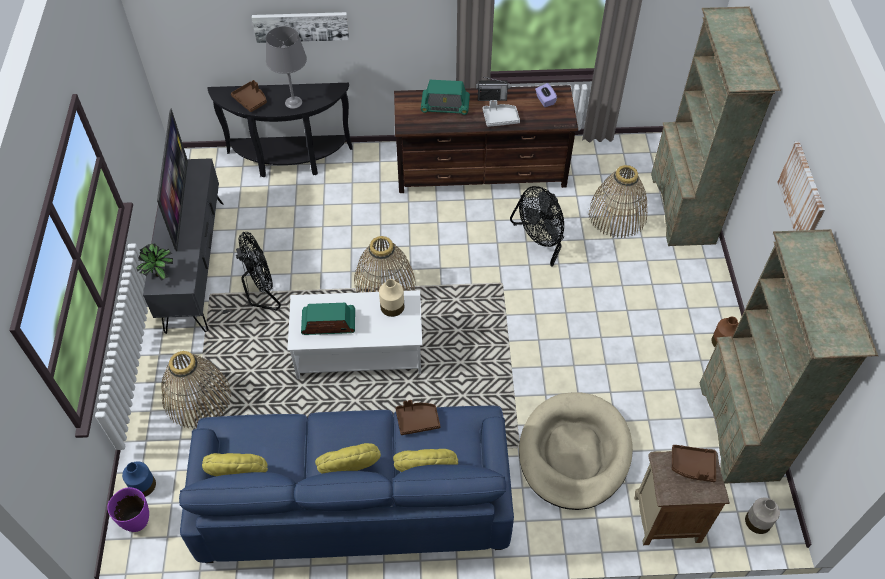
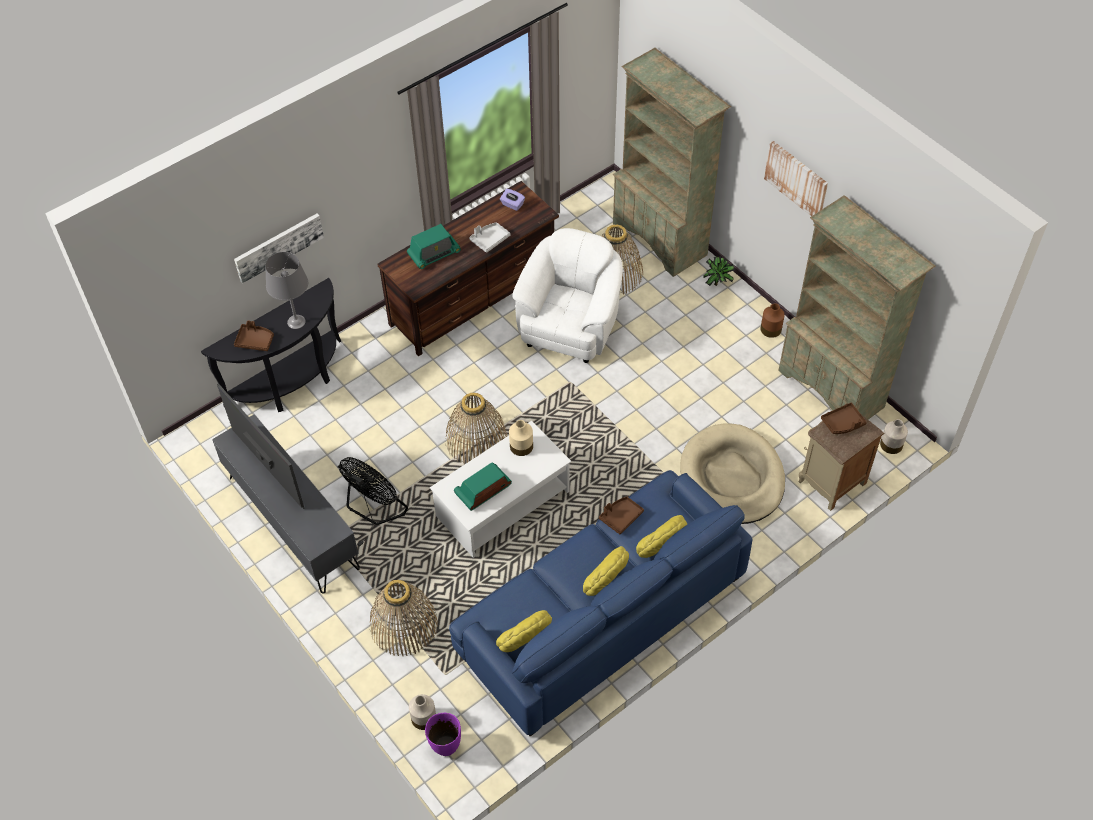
camera: 35 degrees left, 0 degrees up
blue vase [122,461,156,497] -> beige vase [409,694,436,730]
potted plant [136,243,173,281] -> potted plant moved to [704,256,735,286]
radio [476,76,510,101] -> none
black fan [510,186,564,267] -> white armchair [512,228,623,363]

